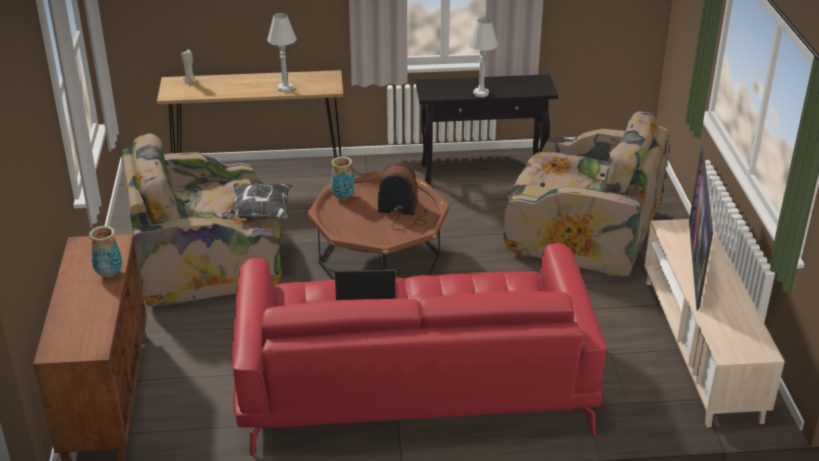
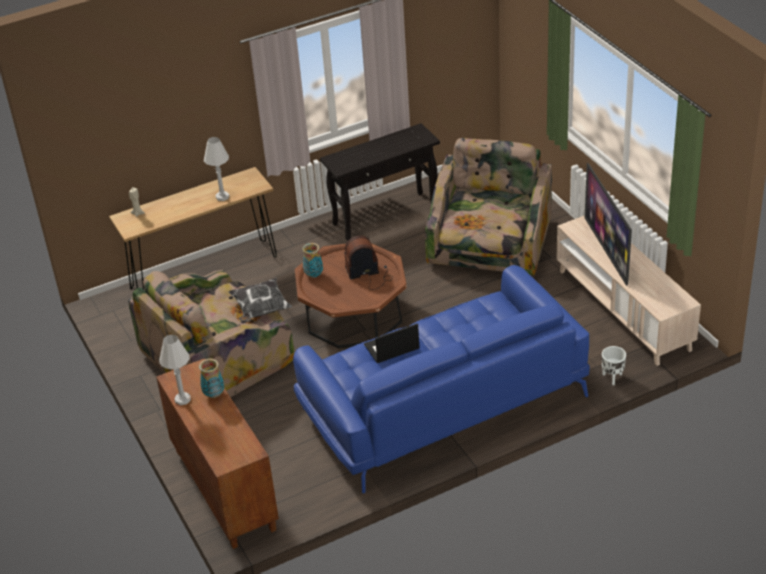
camera: 20 degrees left, 5 degrees up
red sofa [232,243,607,456] -> blue sofa [293,265,590,493]
white table lamp [468,18,498,97] -> white table lamp moved to [159,335,191,406]
armchair [503,111,669,277] -> armchair turned 75 degrees counterclockwise [425,138,552,275]
none -> white planter [602,346,626,385]

